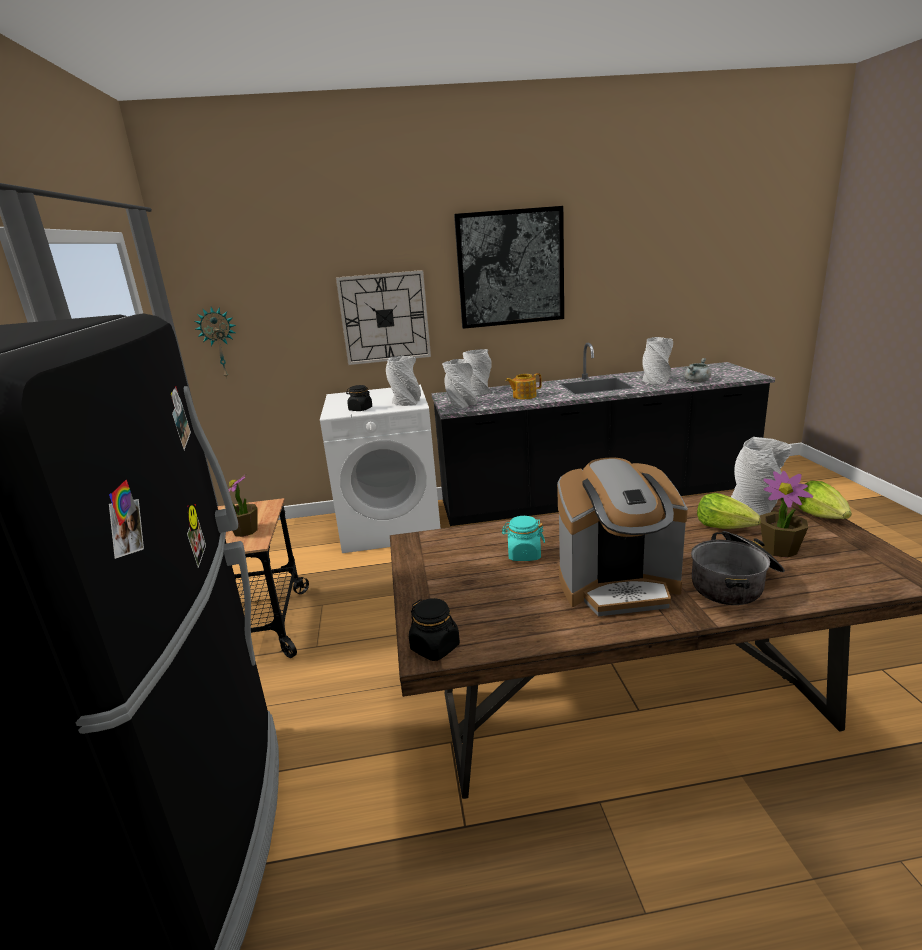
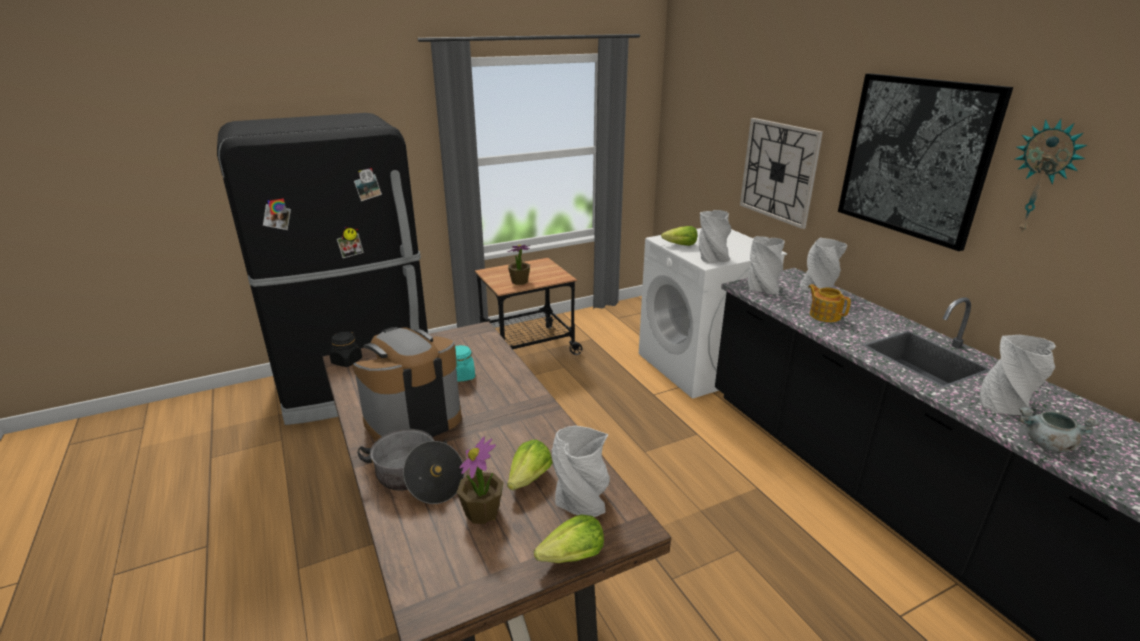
camera: 70 degrees right, 5 degrees up
wall clock [195,307,236,379] -> wall clock moved to [1015,119,1087,234]
black jar [346,385,372,411] -> lettuce [661,226,697,246]
coffee machine [557,457,688,616] -> coffee machine turned 75 degrees clockwise [353,327,461,441]

